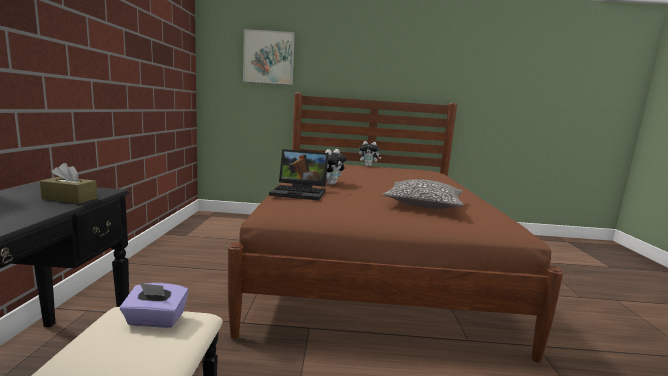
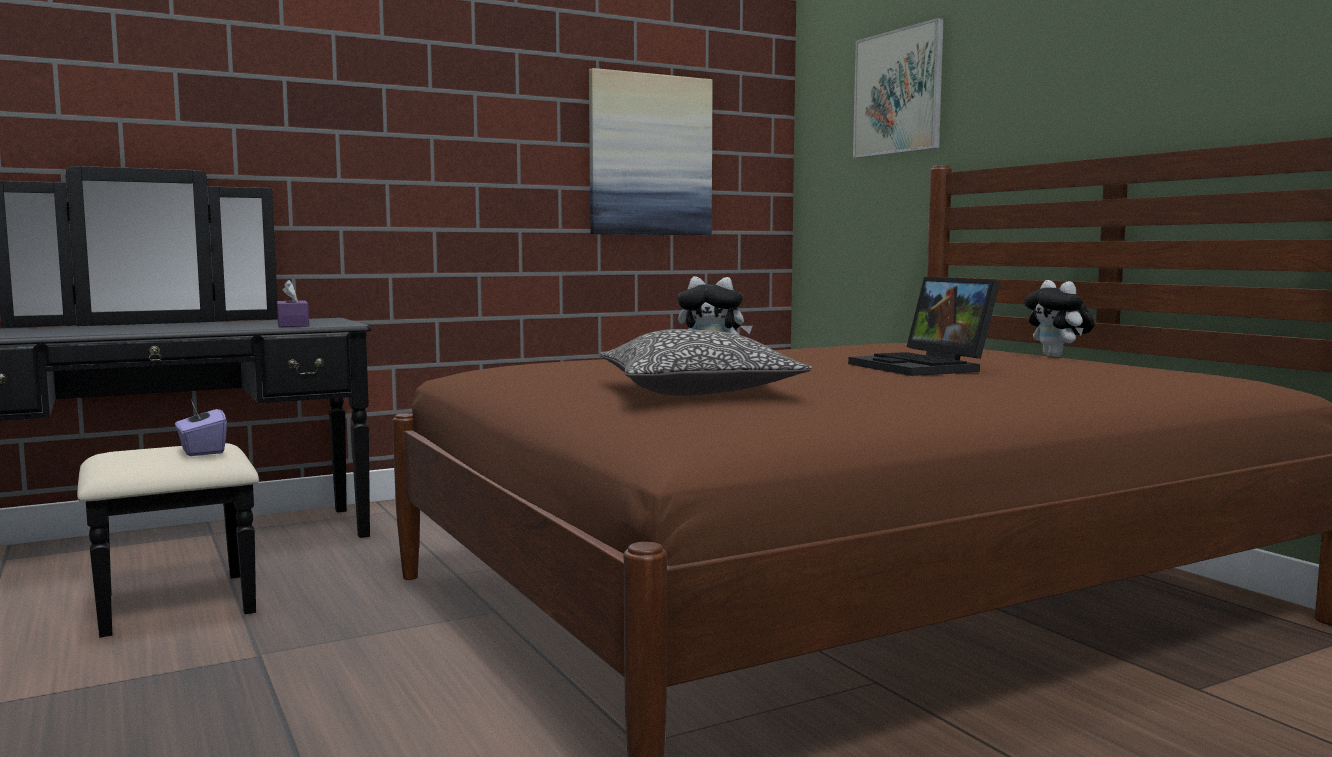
camera: 60 degrees right, 5 degrees down
brown tissue box [40,163,98,204] -> purple tissue box [277,280,309,327]
laptop [269,149,329,201] -> laptop moved to [848,277,1000,376]
none -> picture [589,68,713,235]

